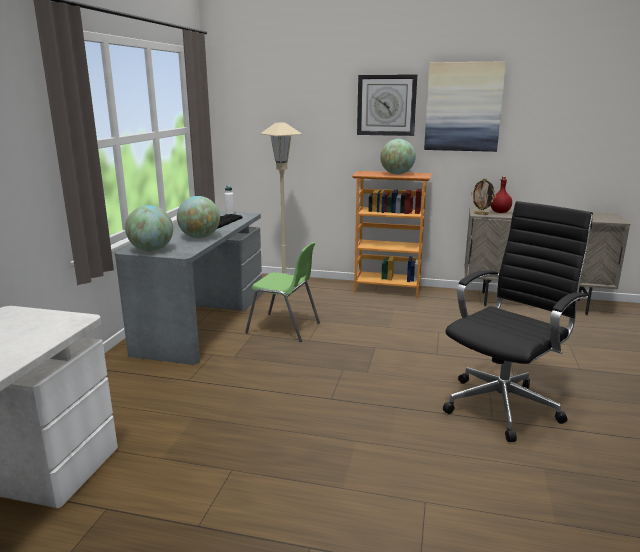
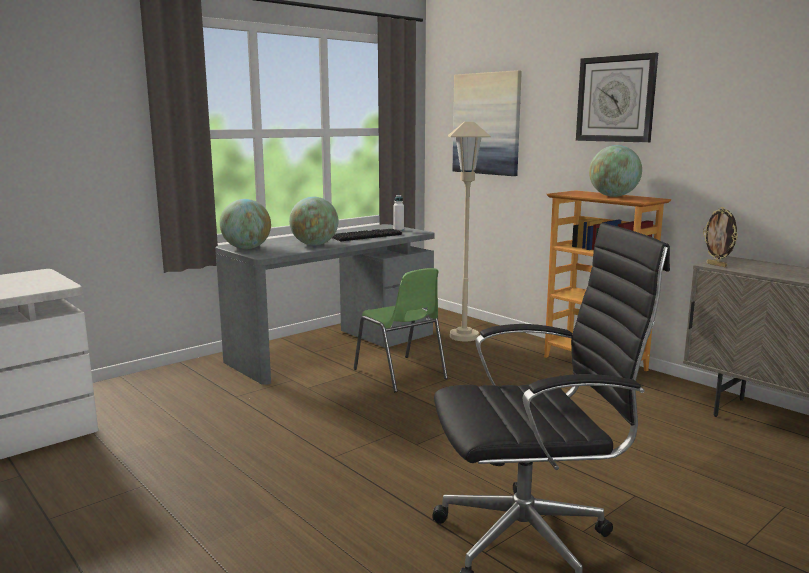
camera: 35 degrees right, 5 degrees down
picture [424,62,506,152] -> picture moved to [453,70,522,176]
red bottle [491,176,512,213] -> none

